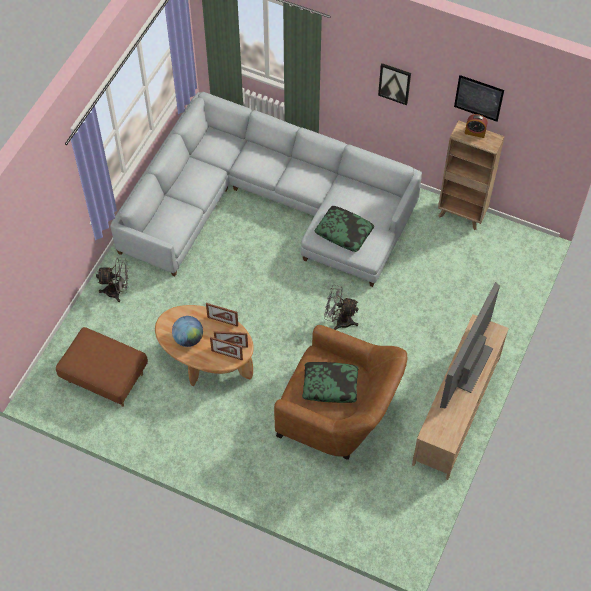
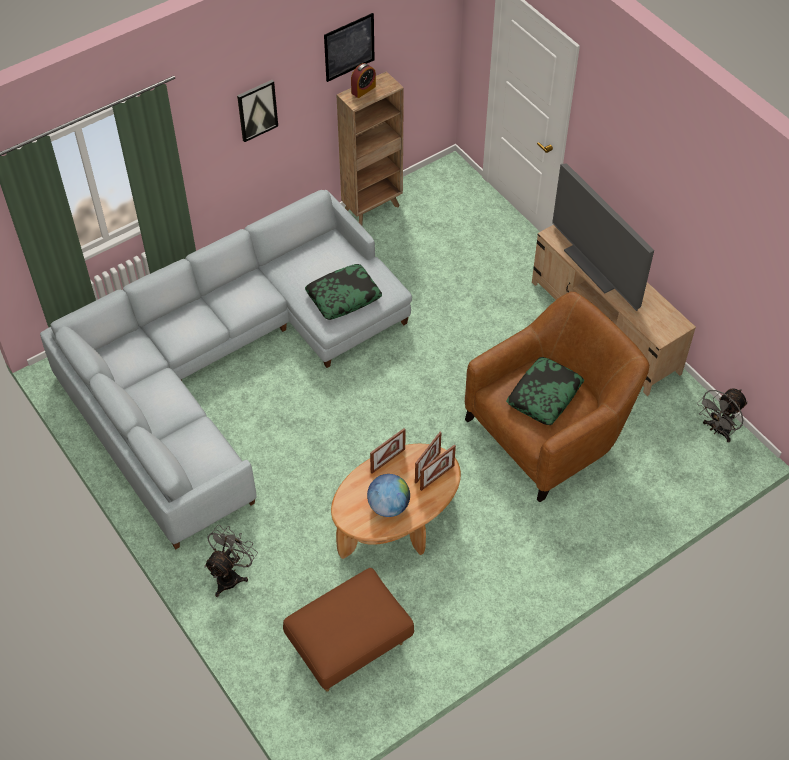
camera: 60 degrees left, 5 degrees down
grey fan [324,285,359,330] -> grey fan moved to [697,388,748,442]

